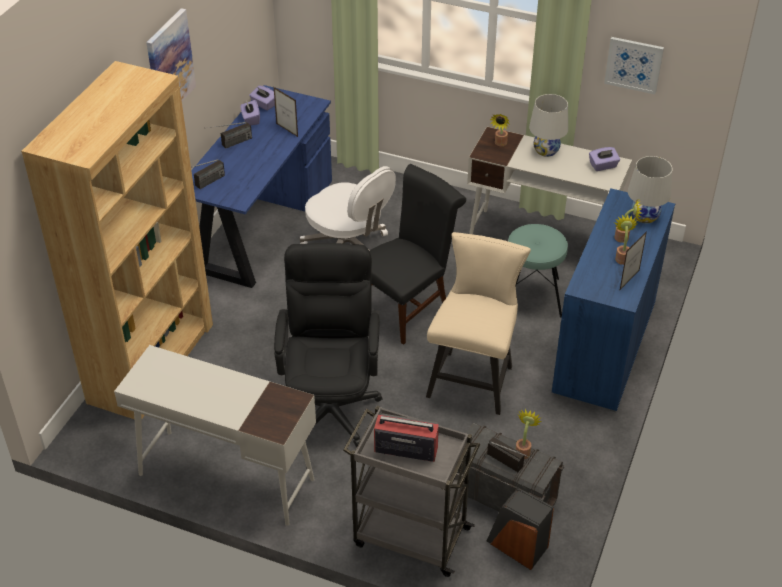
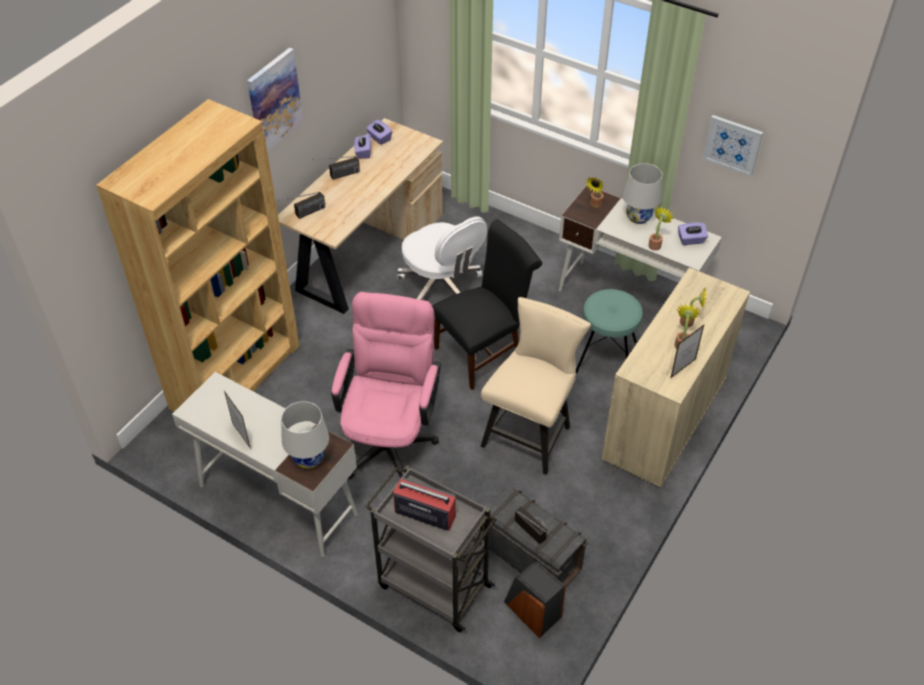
camera: 10 degrees right, 5 degrees up
blue desk [191,85,332,288] -> beige desk [278,118,443,314]
picture frame [274,87,298,137] -> picture frame moved to [224,391,251,449]
black office chair [274,243,382,447] -> pink office chair [331,292,441,479]
potted plant [516,408,541,459] -> potted plant moved to [648,206,674,250]
blue cabinet [552,188,675,412] -> beige cabinet [602,268,750,488]
white table lamp [628,156,672,223] -> white table lamp moved to [281,401,329,469]

